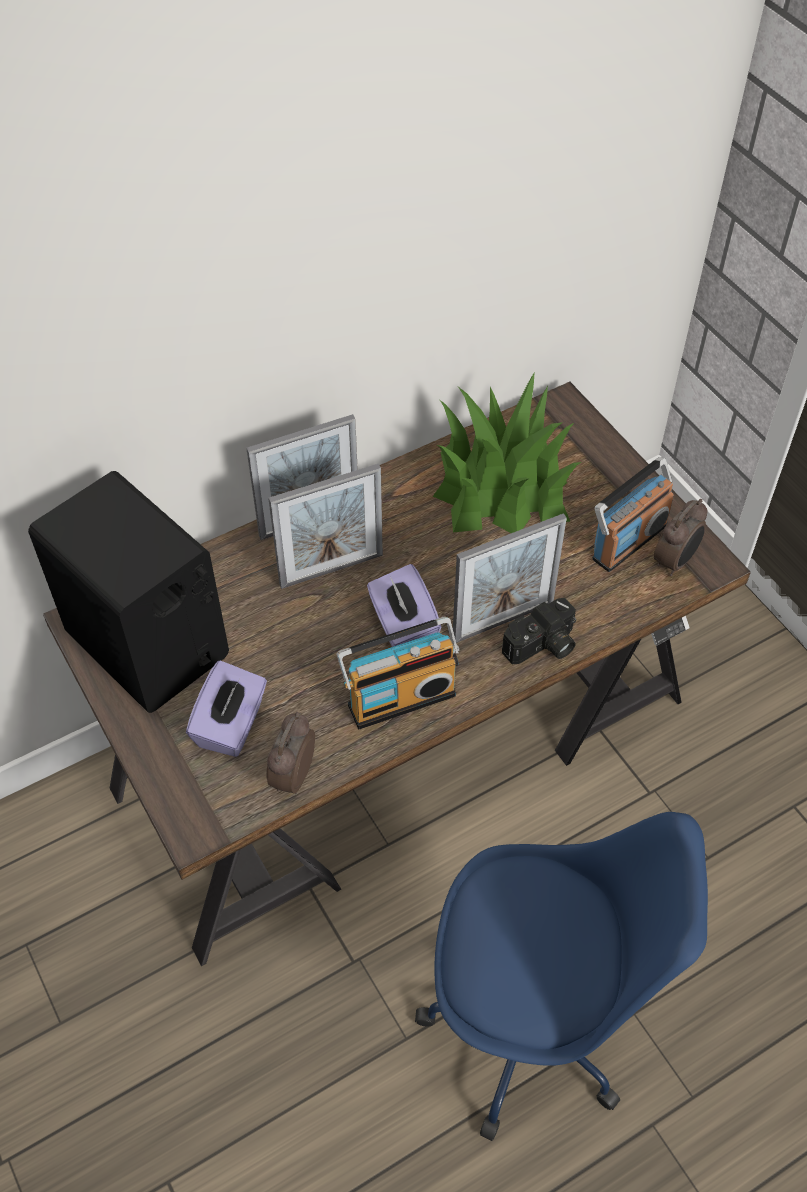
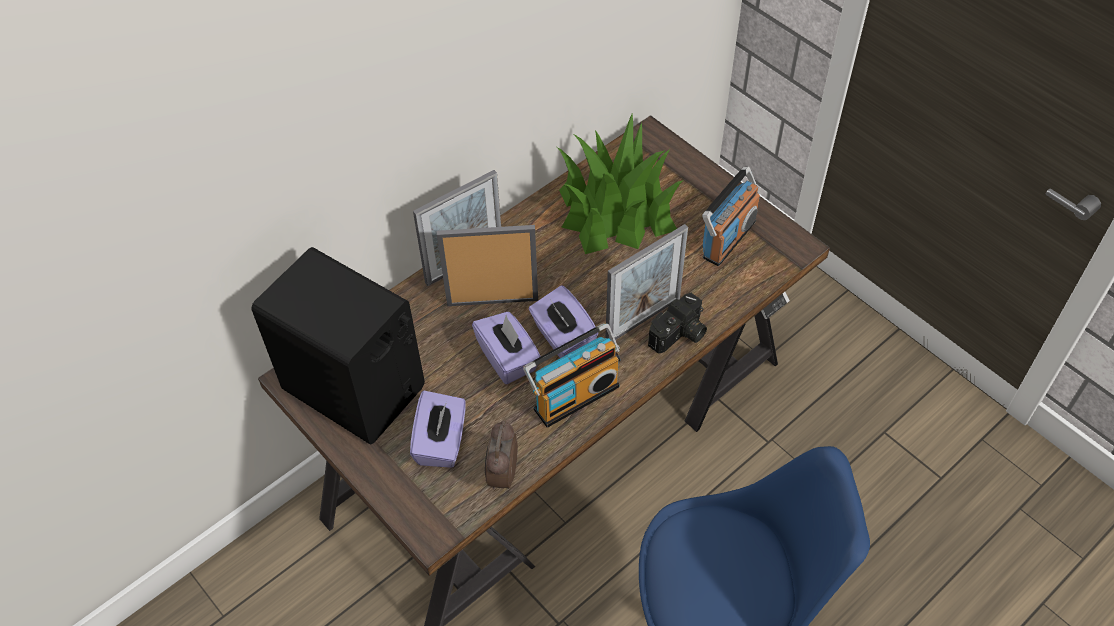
camera: 10 degrees left, 0 degrees up
picture frame [268,464,383,589] -> picture frame turned 150 degrees counterclockwise [437,225,538,306]
alarm clock [654,499,707,576] -> none
none -> purple tissue box [472,312,541,384]

